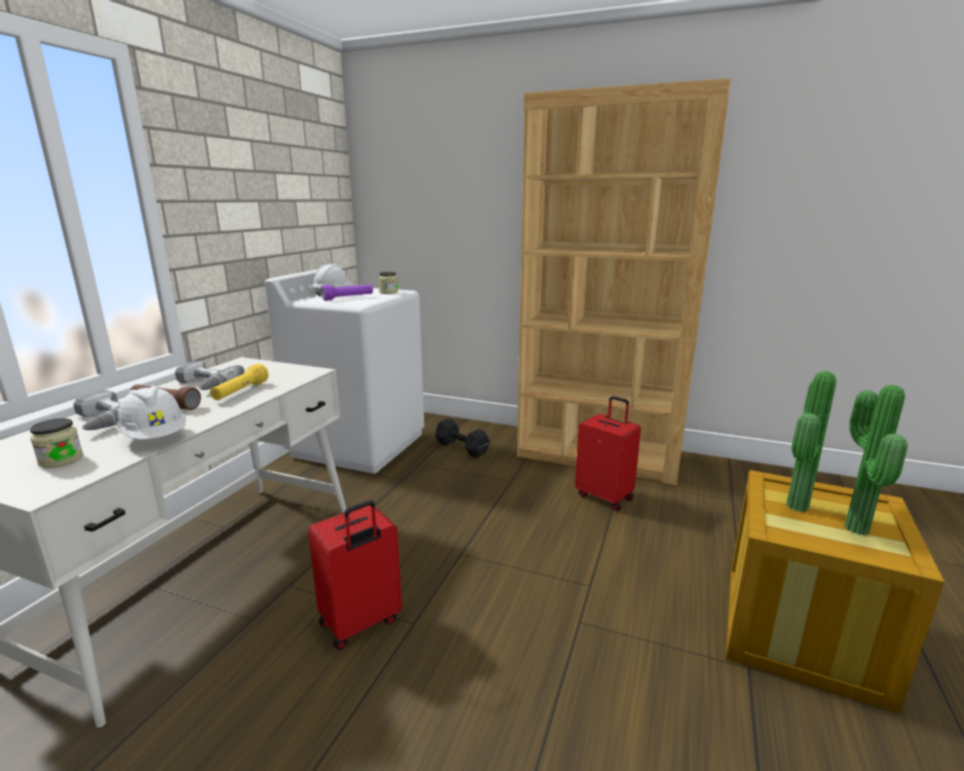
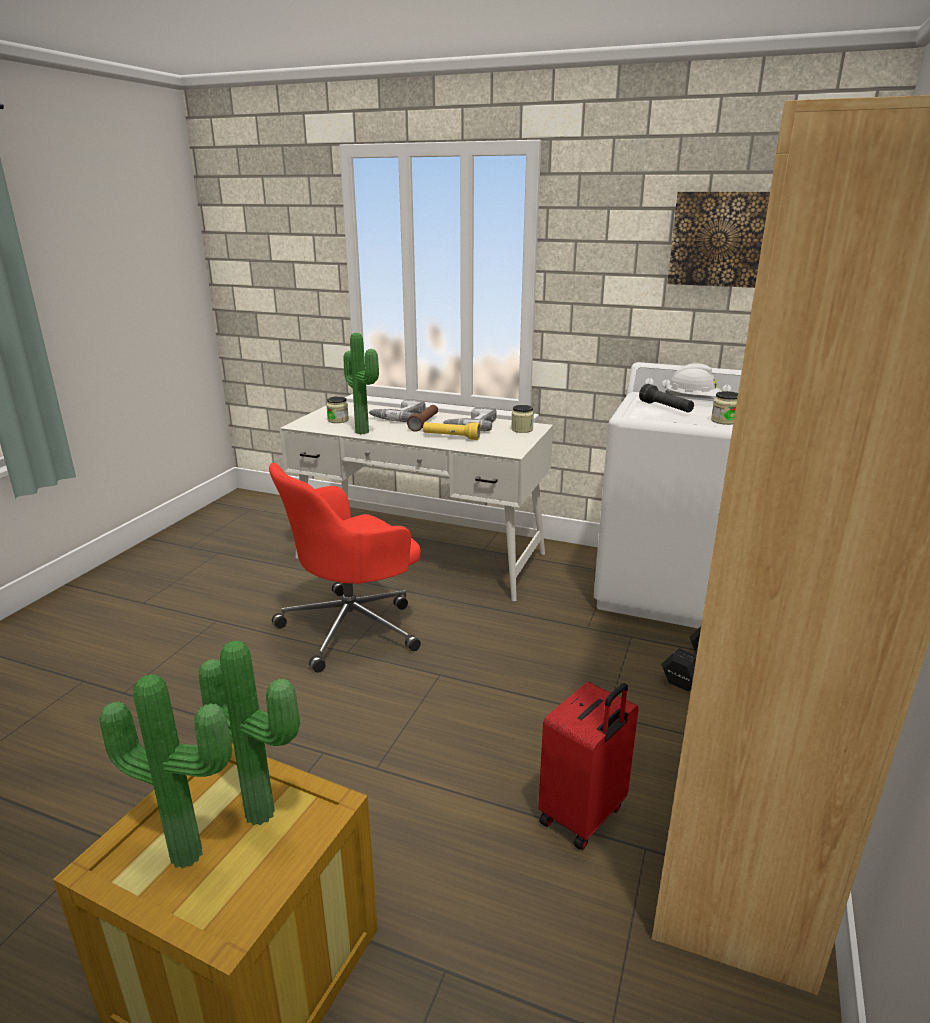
camera: 90 degrees right, 5 degrees up
white hard hat [116,386,186,439] -> potted plant [344,333,379,434]
red suitcase [308,500,402,650] -> red office chair [269,463,421,673]
purple flashlight [321,285,373,301] -> black flashlight [639,384,694,413]
none -> jar [511,405,534,433]
none -> picture [667,192,770,288]

